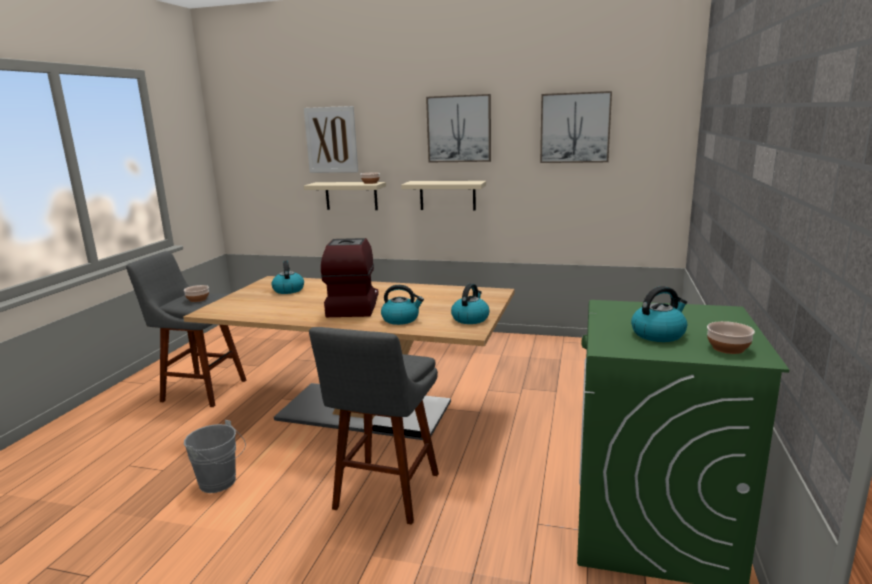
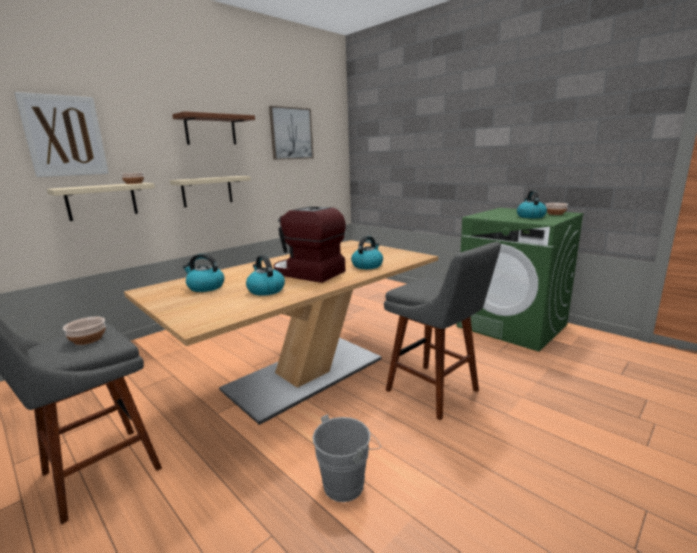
camera: 60 degrees left, 0 degrees up
picture [426,94,491,162] -> brown shelf [172,111,255,145]
kettle [451,283,490,324] -> kettle moved to [246,255,285,296]

